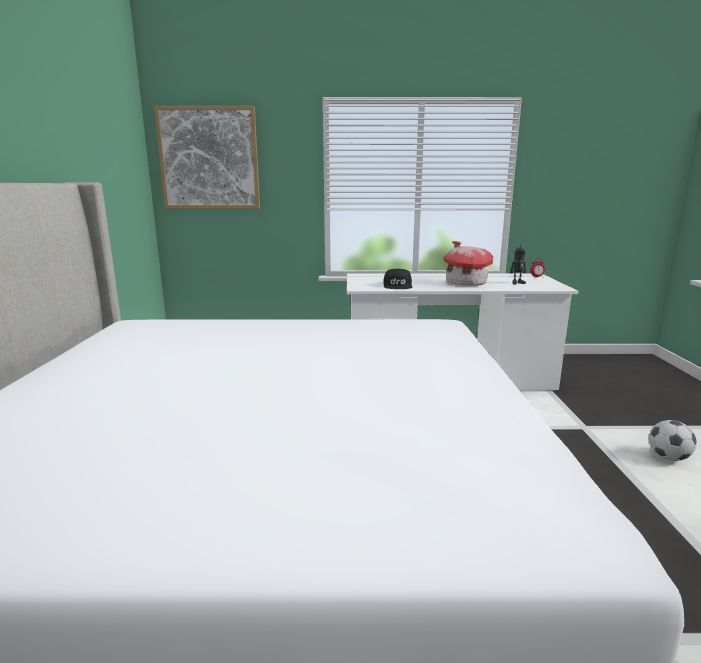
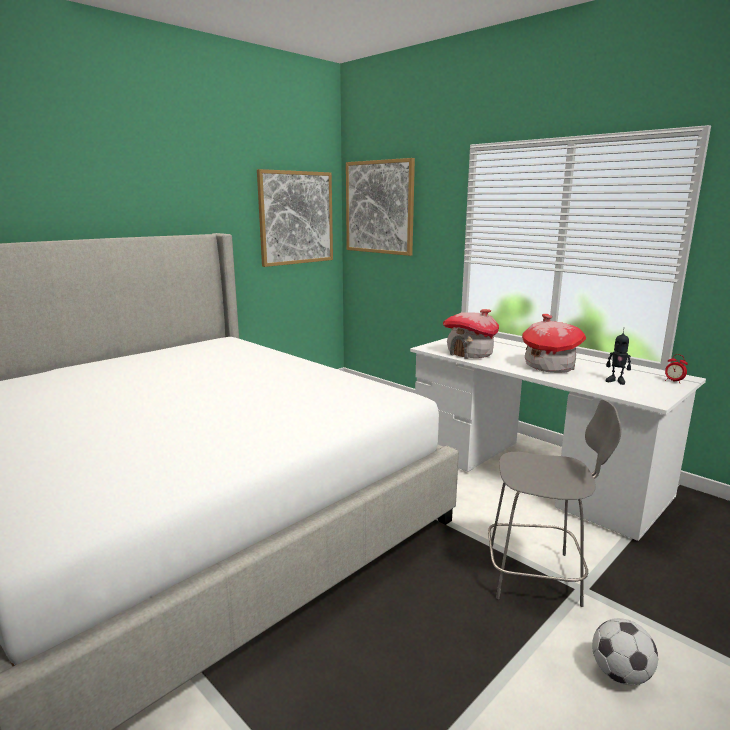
camera: 45 degrees right, 0 degrees up
black cap [384,268,412,289] -> toy house [443,309,499,359]
none -> picture [257,169,333,267]
none -> grey stool [488,399,622,607]

